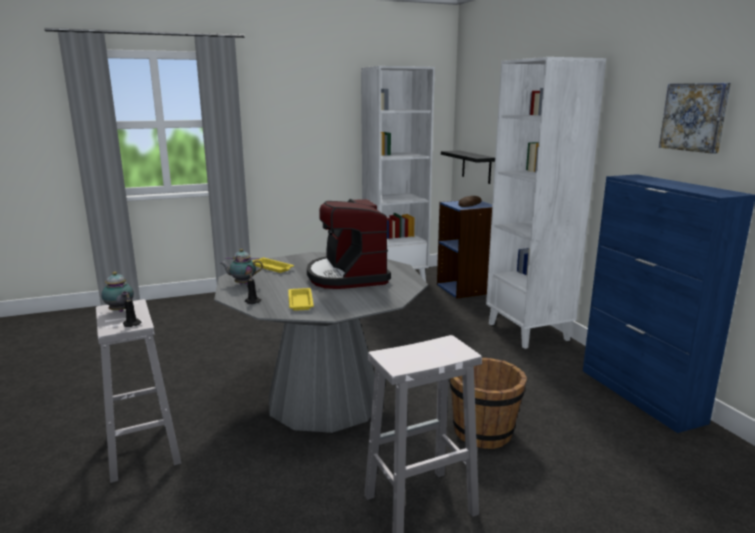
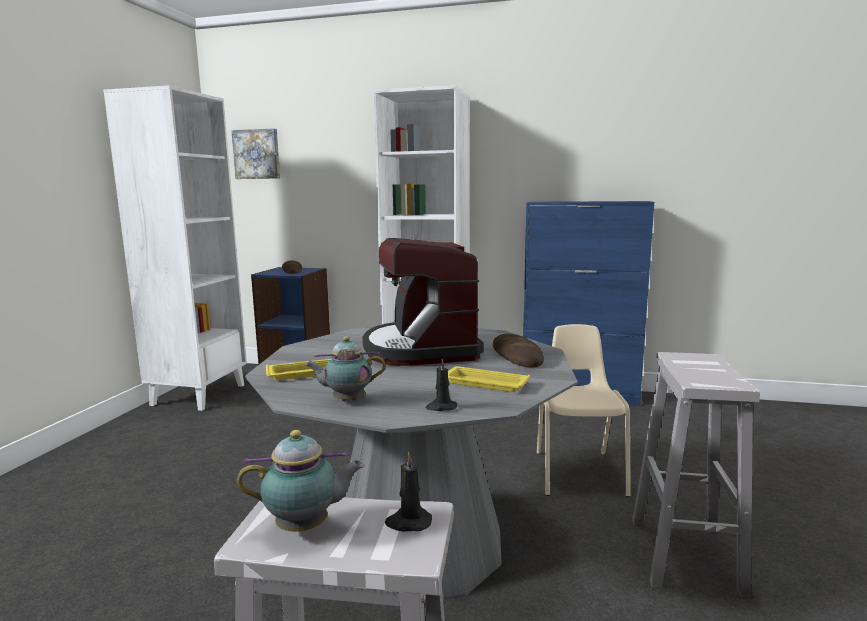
camera: 55 degrees left, 5 degrees down
teapot [220,249,263,284] -> teapot turned 45 degrees clockwise [305,336,386,401]
coffee machine [307,199,391,289] -> coffee machine turned 60 degrees clockwise [362,238,484,366]
black shelf [441,150,495,184] -> none
brown bucket [449,358,527,449] -> beige chair [537,324,631,497]
picture [659,83,731,154] -> picture moved to [231,128,280,179]
none -> bread [493,334,544,368]

